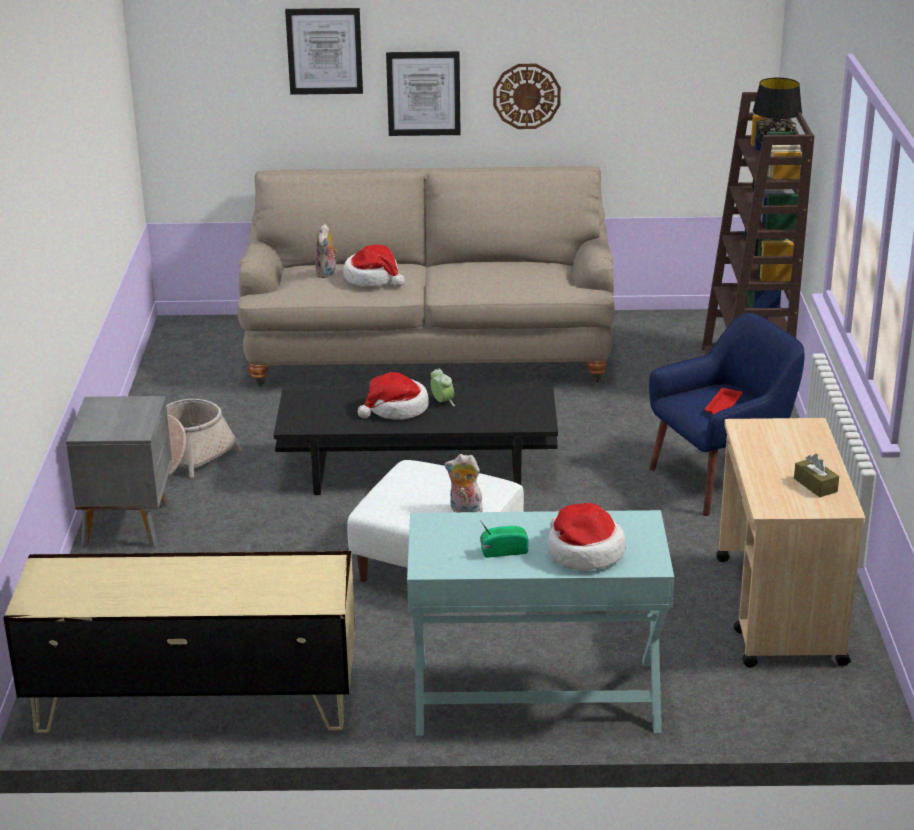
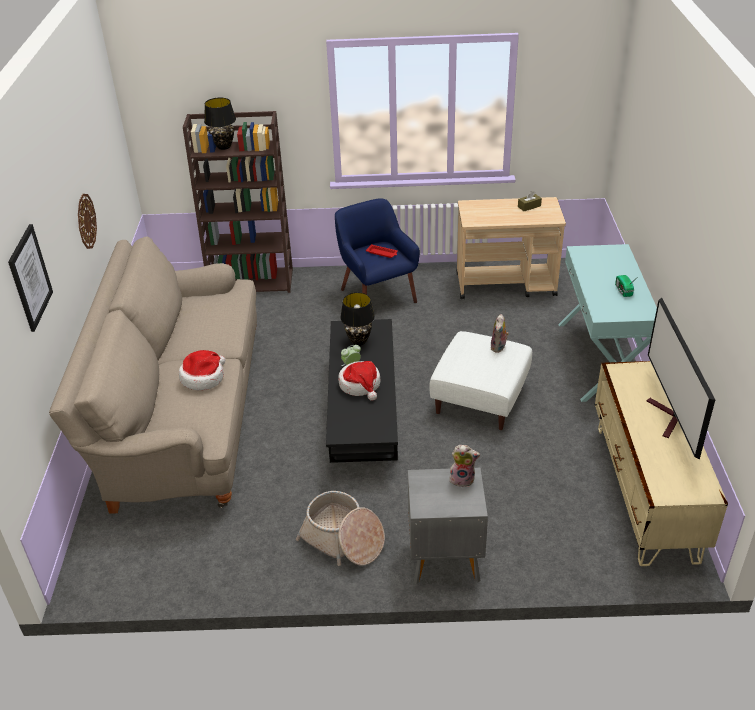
camera: 90 degrees left, 10 degrees up
plush toy [315,224,338,278] -> plush toy moved to [448,445,480,487]
picture [386,51,461,136] -> none
hat [548,503,626,570] -> none
none -> black table lamp [340,292,375,346]
none -> television [647,298,715,460]

